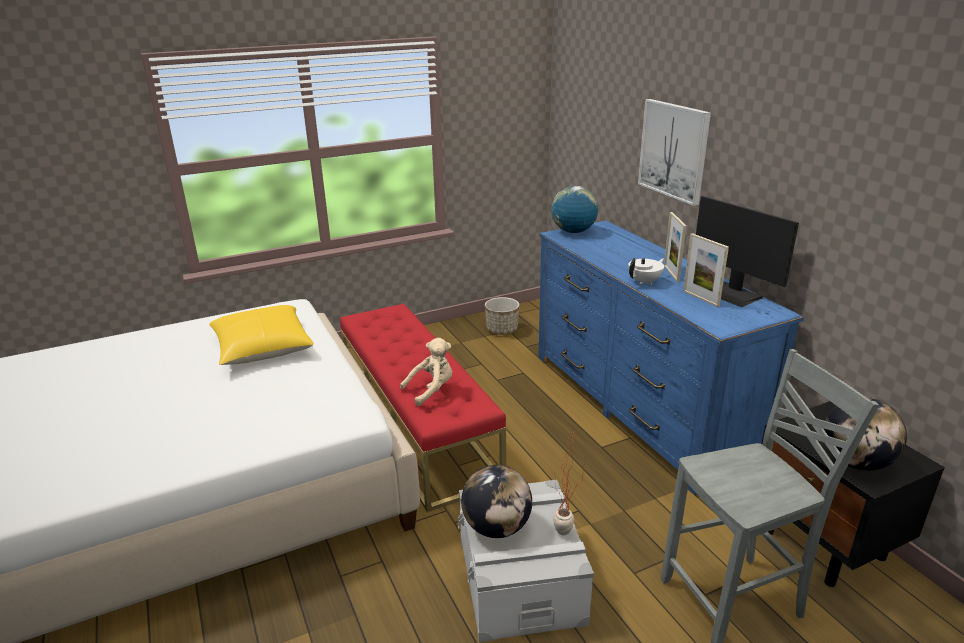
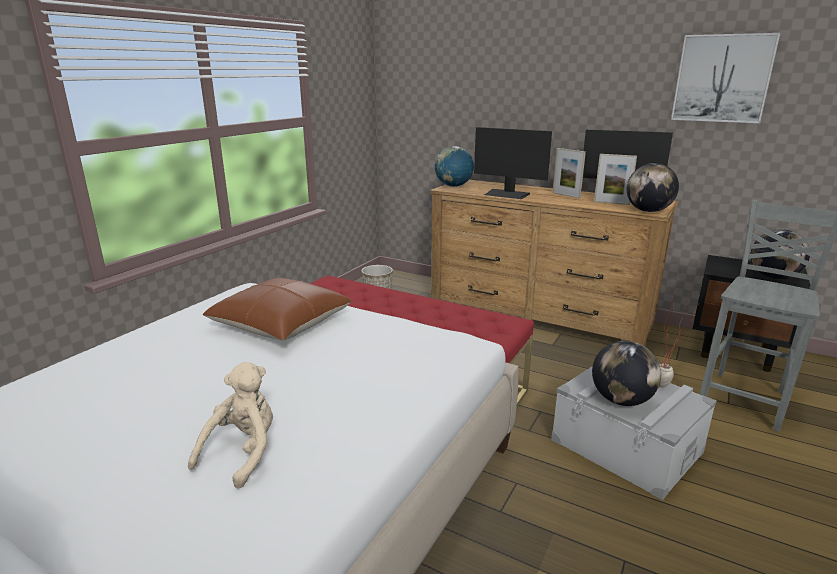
camera: 35 degrees left, 5 degrees down
yellow pillow [209,305,314,365] -> brown pillow [202,278,352,340]
beige plush toy [400,338,452,406] -> beige plush toy moved to [188,362,273,489]
blue dresser [539,221,804,496] -> brown dresser [430,180,679,347]
white teapot [628,258,664,285] -> none
picture [638,99,711,206] -> picture moved to [671,33,780,123]
none -> monitor [474,127,552,199]
none -> globe [627,163,679,212]

